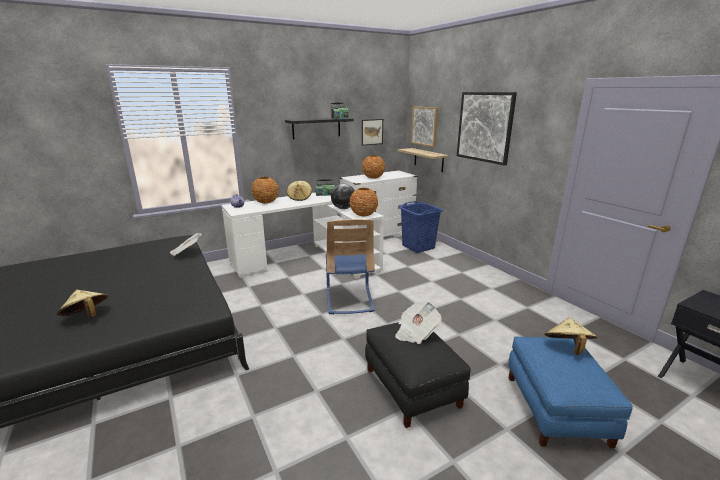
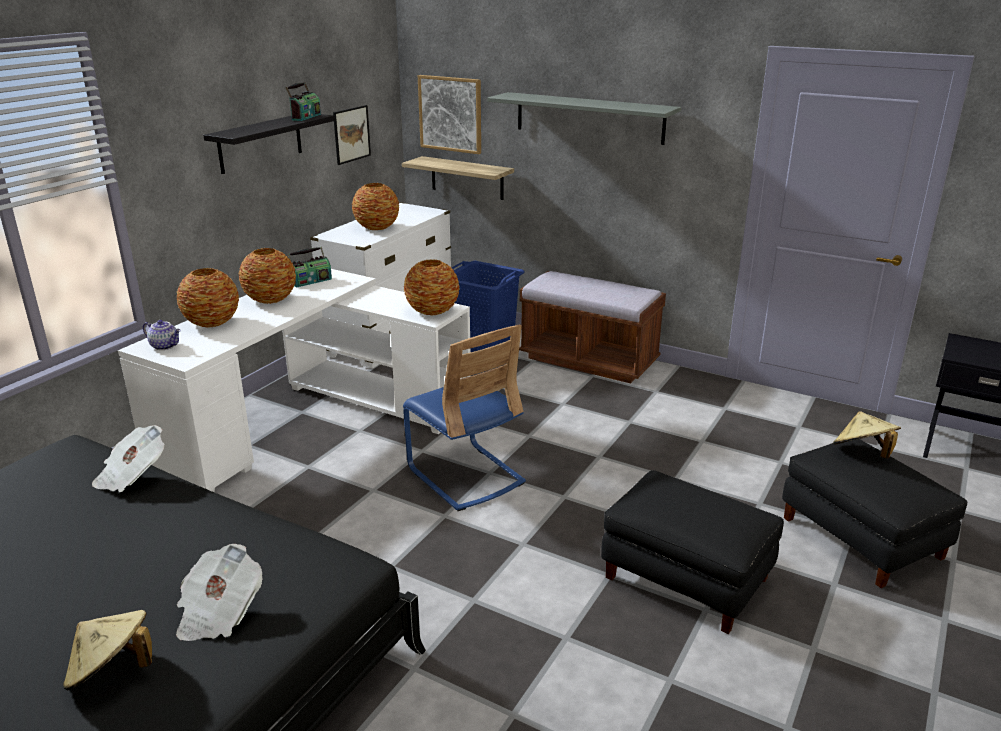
camera: 30 degrees left, 5 degrees up
beige hat [287,181,312,201] -> vase [238,248,296,304]
globe [331,184,355,209] -> none
newspaper [395,302,442,344] -> newspaper moved to [176,544,263,641]
picture [457,92,517,166] -> grey shelf [487,92,681,145]
blue ottoman [508,336,633,448] -> black ottoman [782,439,968,588]
none -> brown bench [519,271,666,384]

